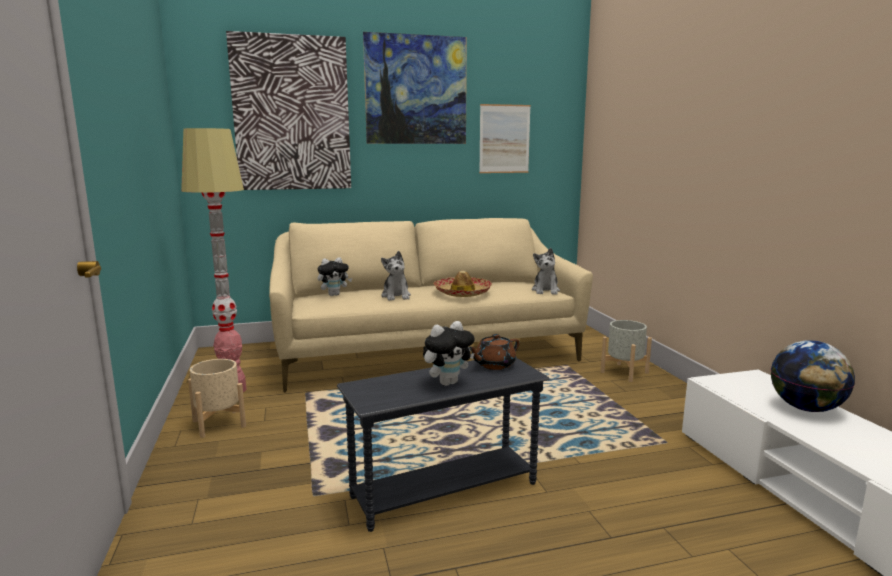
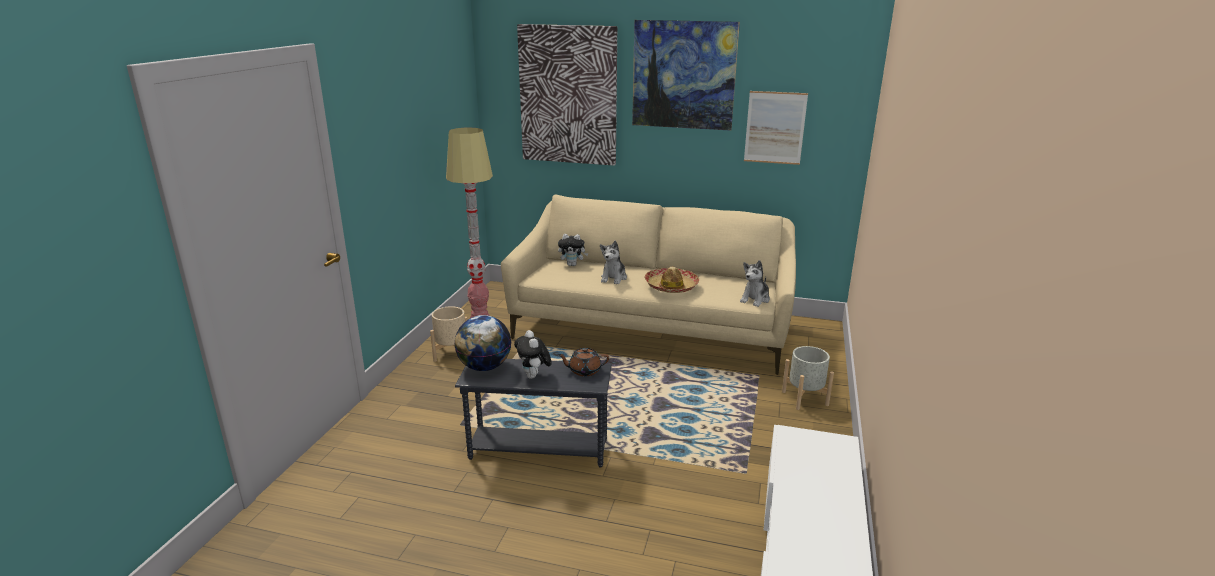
camera: 30 degrees right, 10 degrees up
plush toy [423,321,475,386] -> plush toy turned 75 degrees clockwise [514,330,552,379]
globe [771,340,855,412] -> globe moved to [454,315,511,371]

